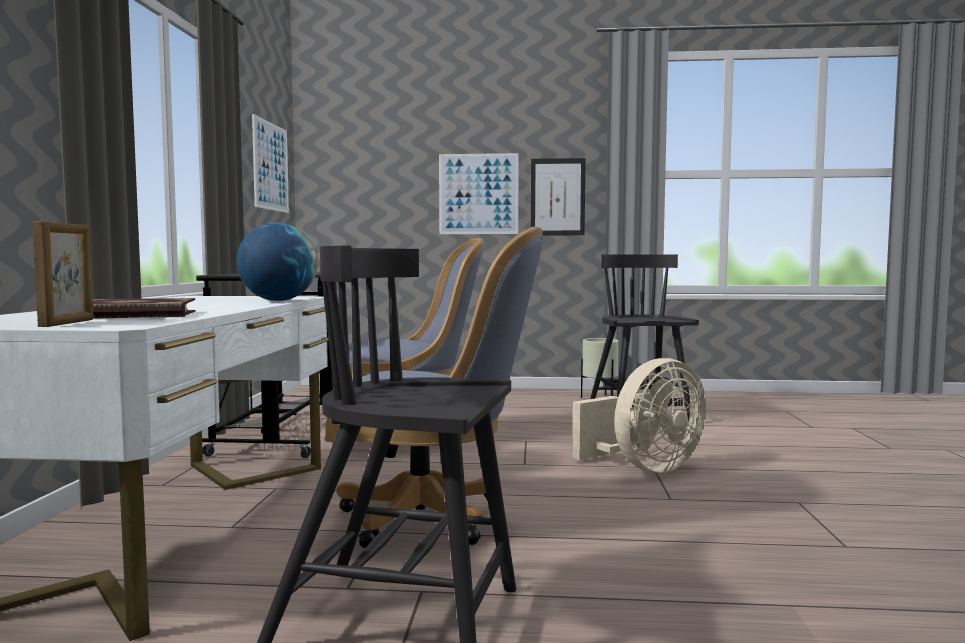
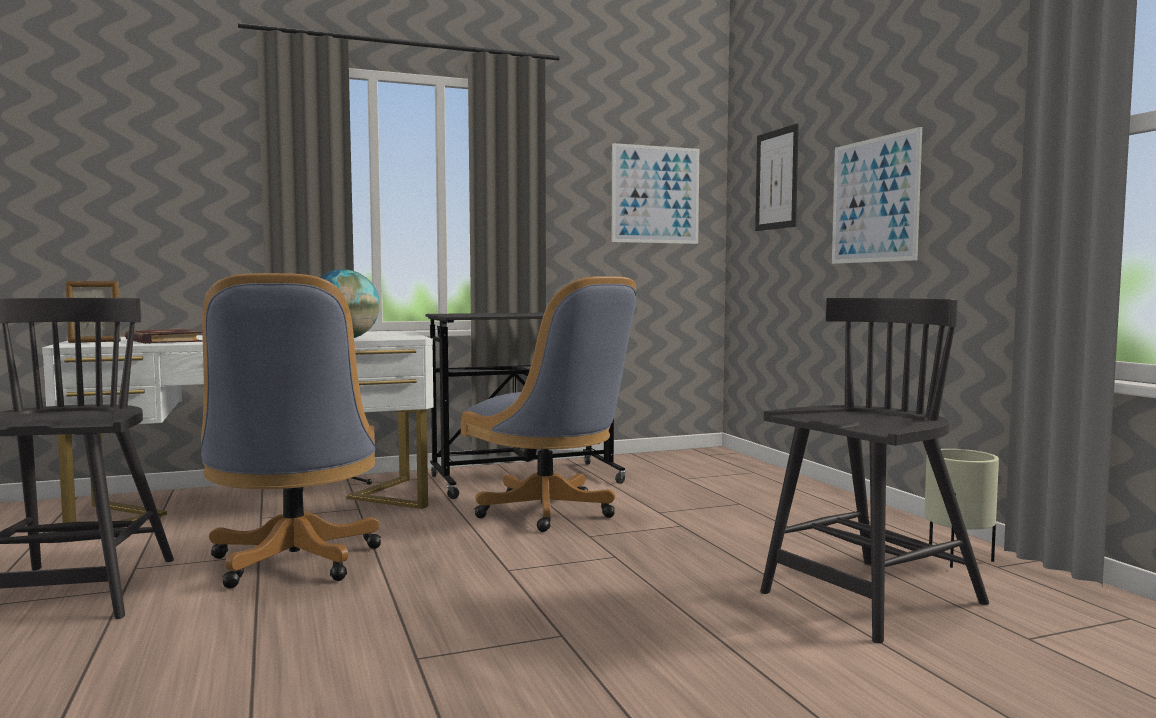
camera: 65 degrees right, 0 degrees up
picture [531,158,586,235] -> picture moved to [755,124,799,231]
beige fan [572,358,706,473] -> none

